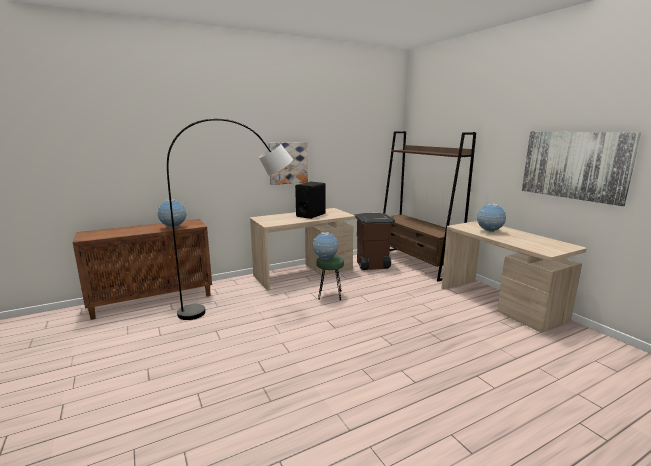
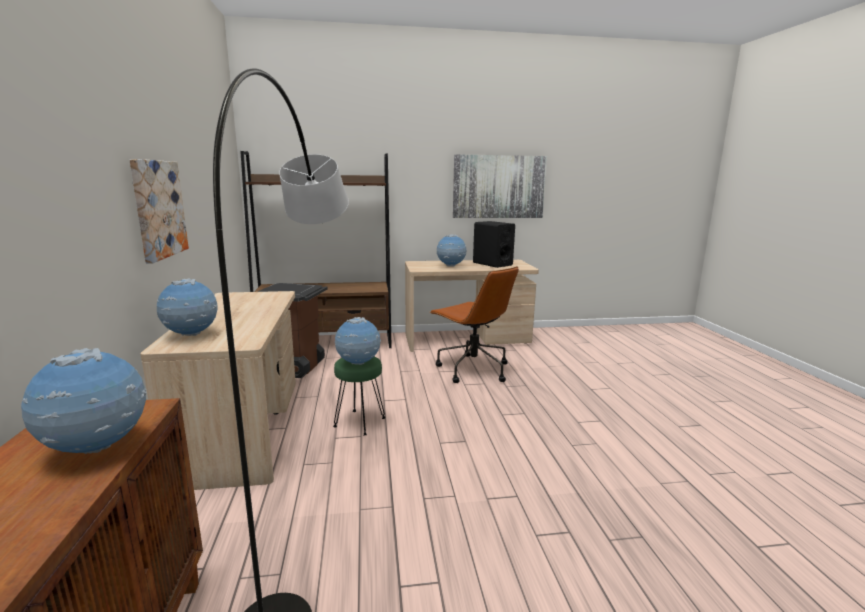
camera: 70 degrees left, 0 degrees up
black speaker [295,182,326,219] -> black speaker moved to [473,221,515,268]
none -> globe [157,278,218,336]
none -> brown office chair [430,266,519,383]

